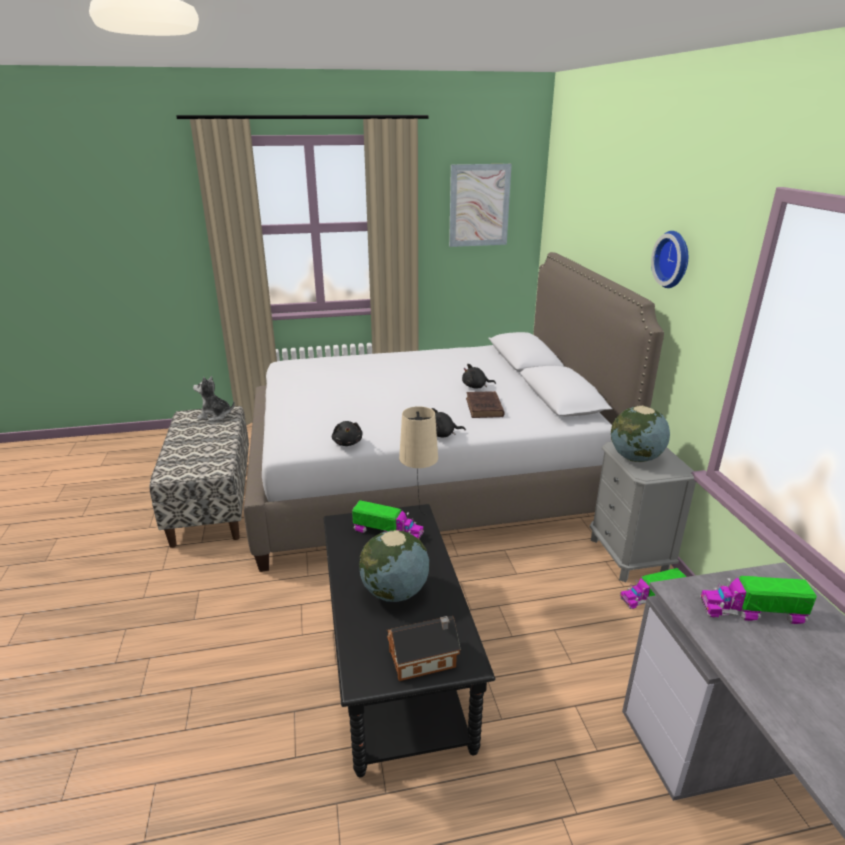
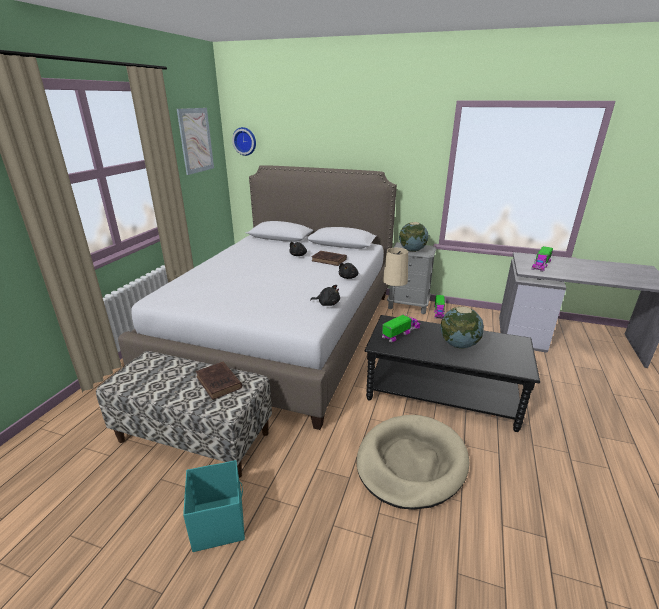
camera: 60 degrees left, 0 degrees up
plush toy [193,376,235,421] -> none
toy house [387,616,461,681] -> none
wall clock [651,231,688,288] -> wall clock moved to [232,127,256,156]
none -> turquoise storage box [183,460,245,552]
none -> brown book [196,362,242,400]
none -> beige dog bed [356,415,469,510]

